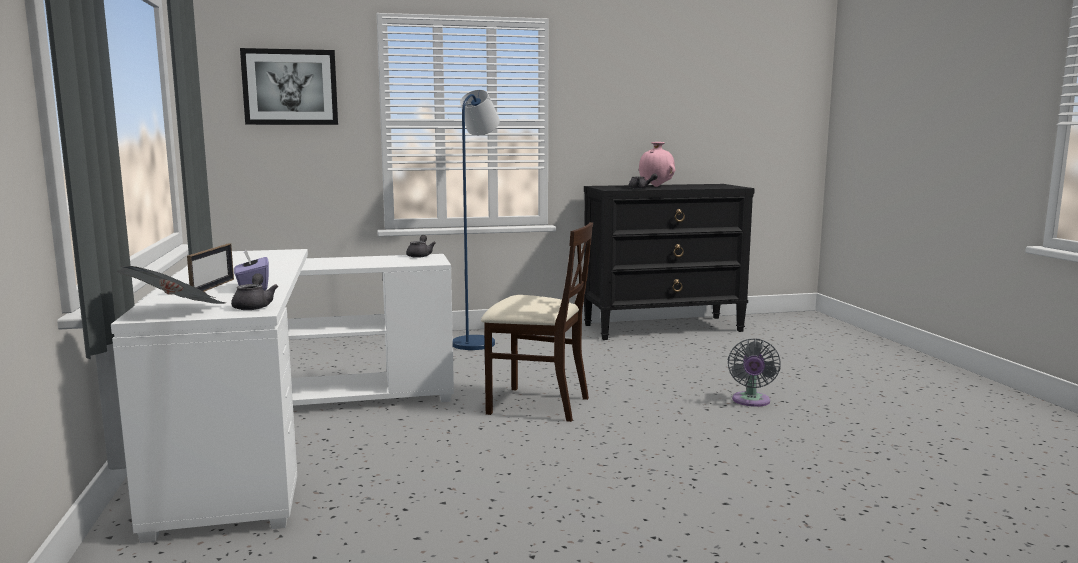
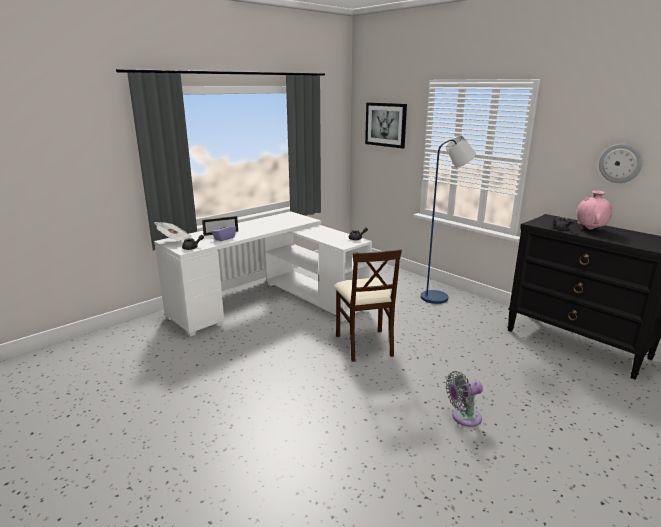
camera: 60 degrees right, 10 degrees up
none -> wall clock [599,144,643,183]

